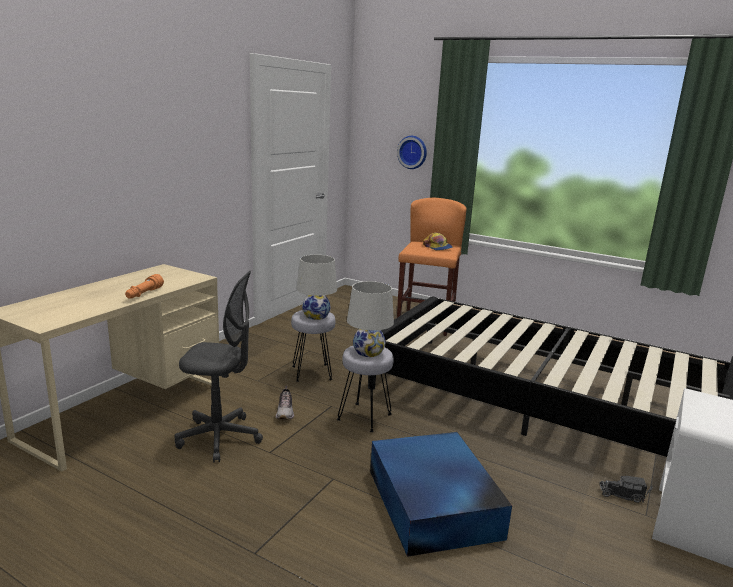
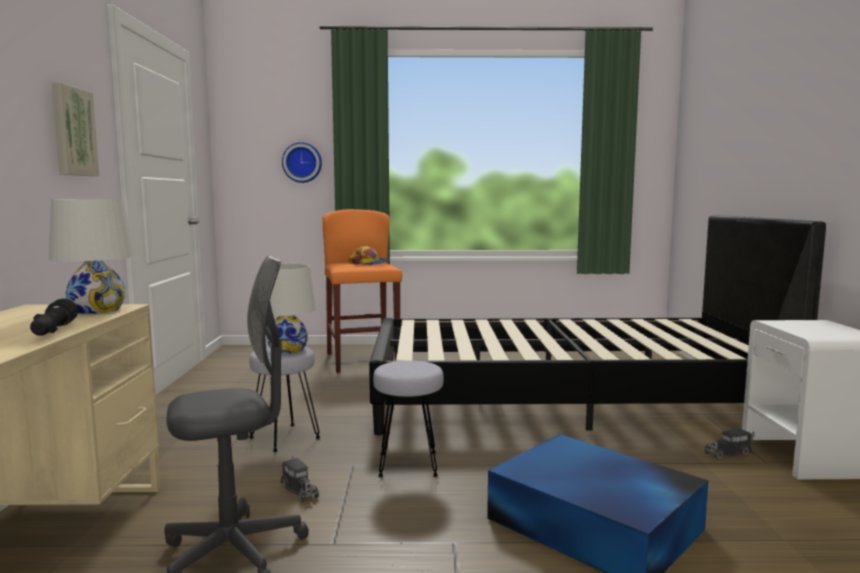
camera: 30 degrees left, 10 degrees down
orange flashlight [125,274,164,299] -> black flashlight [30,299,78,336]
shoe [276,385,294,420] -> toy truck [281,455,319,503]
white table lamp [347,281,394,357] -> white table lamp moved to [49,199,135,314]
none -> picture [52,83,99,176]

